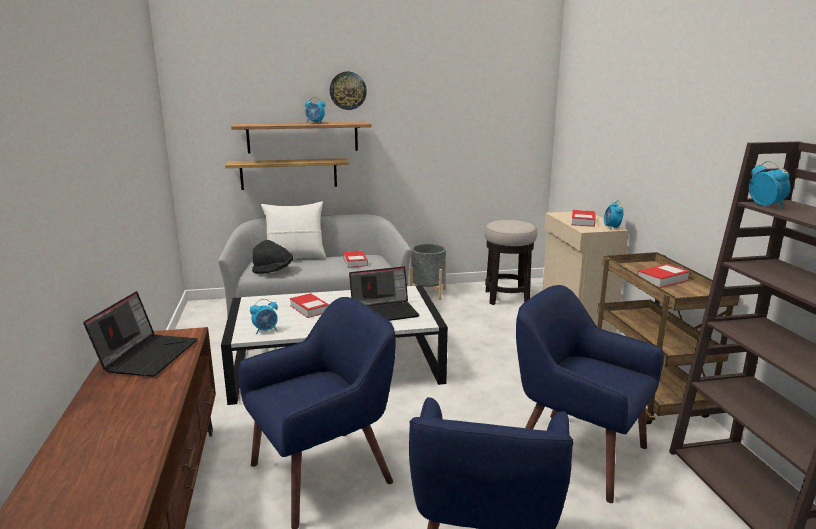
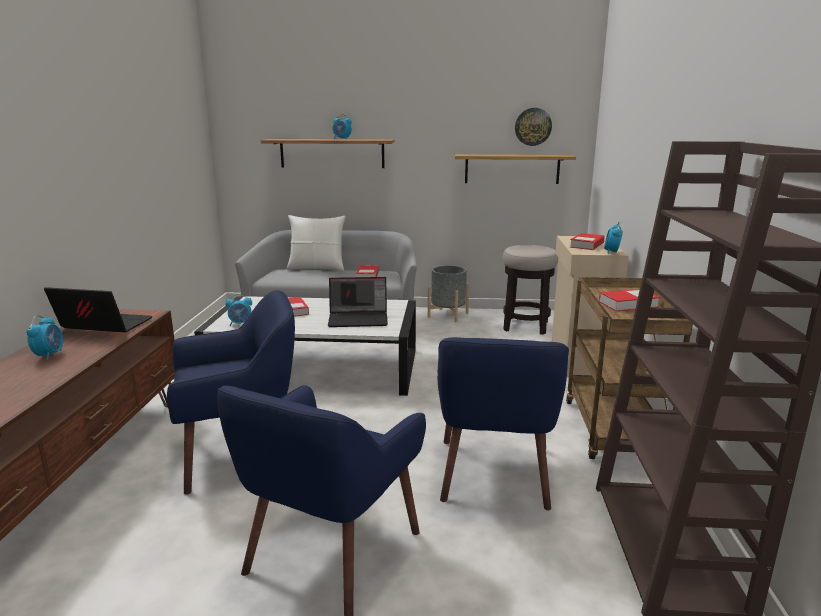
camera: 15 degrees right, 0 degrees up
laptop [83,291,197,377] -> laptop turned 105 degrees counterclockwise [44,287,153,333]
shelf [225,158,349,190] -> shelf moved to [455,154,576,184]
black hat [252,240,293,274] -> none
wall clock [330,72,367,110] -> wall clock moved to [515,108,552,146]
blue armchair [516,285,664,503] -> blue armchair turned 135 degrees counterclockwise [437,337,569,511]
alarm clock [749,161,791,209] -> alarm clock moved to [26,315,63,360]

